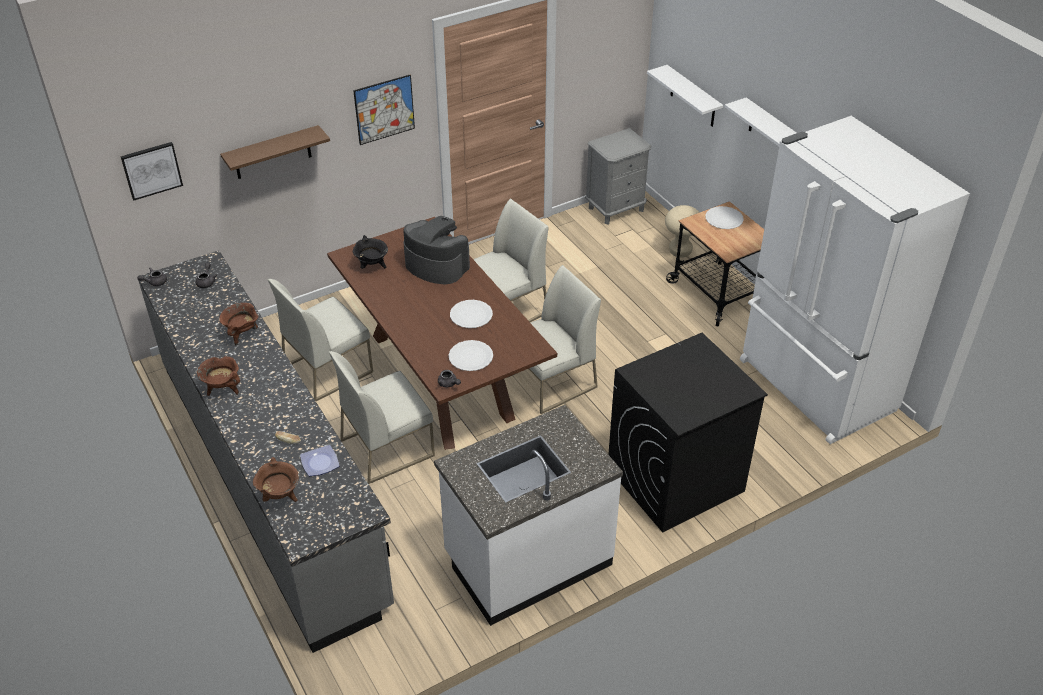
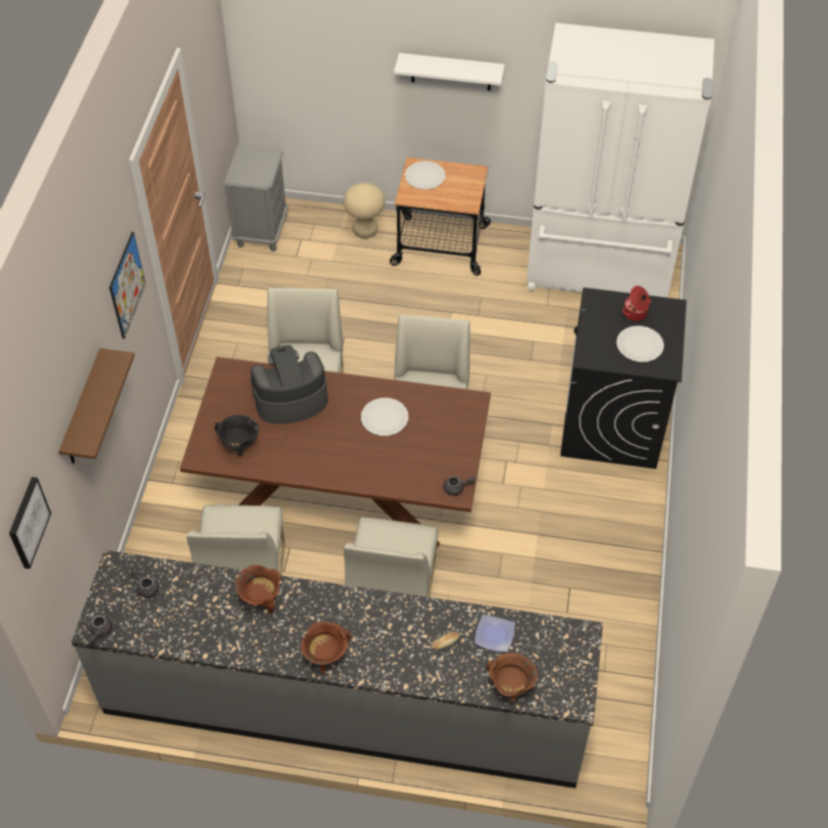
camera: 50 degrees left, 10 degrees up
white counter [434,405,623,626] -> none
white plate [449,340,493,371] -> white plate moved to [616,326,664,362]
white shelf [647,65,723,127] -> none
none -> cooking pot [622,286,651,321]

